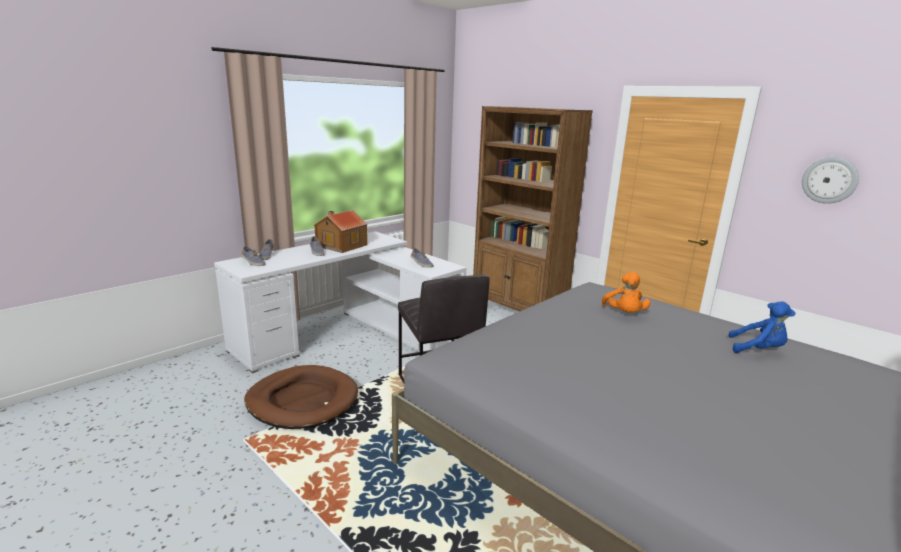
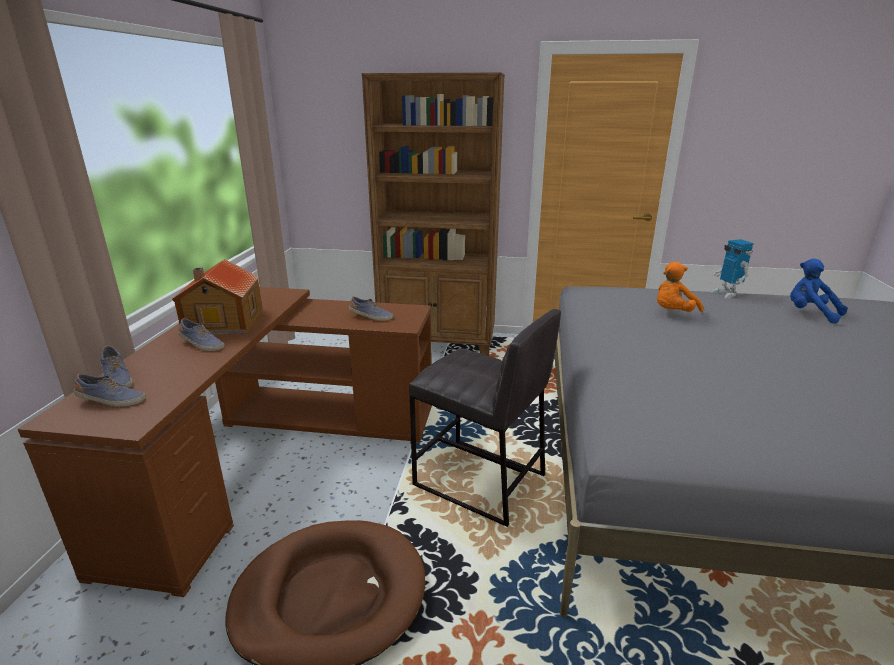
camera: 35 degrees left, 5 degrees up
white desk [214,231,467,373] -> brown desk [18,287,432,597]
orange plush toy [602,272,651,312] -> orange plush toy turned 90 degrees clockwise [657,262,703,312]
blue plush toy [728,301,795,353] -> blue plush toy turned 120 degrees counterclockwise [790,259,848,323]
wall clock [802,157,859,204] -> none
none -> toy robot [711,239,754,299]

